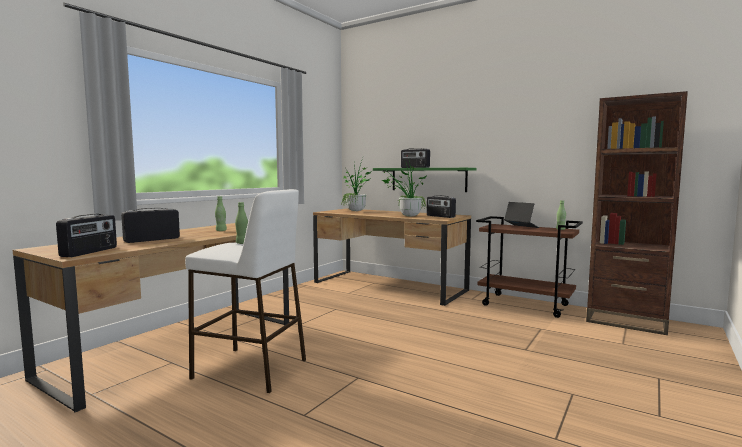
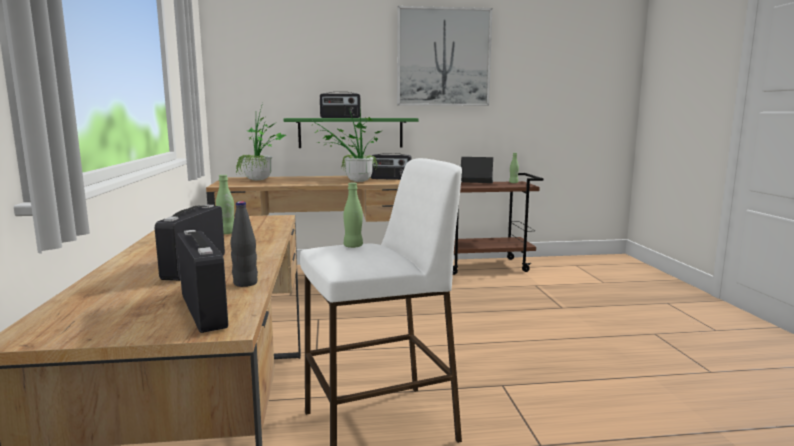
camera: 40 degrees left, 5 degrees up
brown bookcase [586,91,688,335] -> none
none -> black bottle [230,201,258,287]
none -> picture [397,6,492,106]

